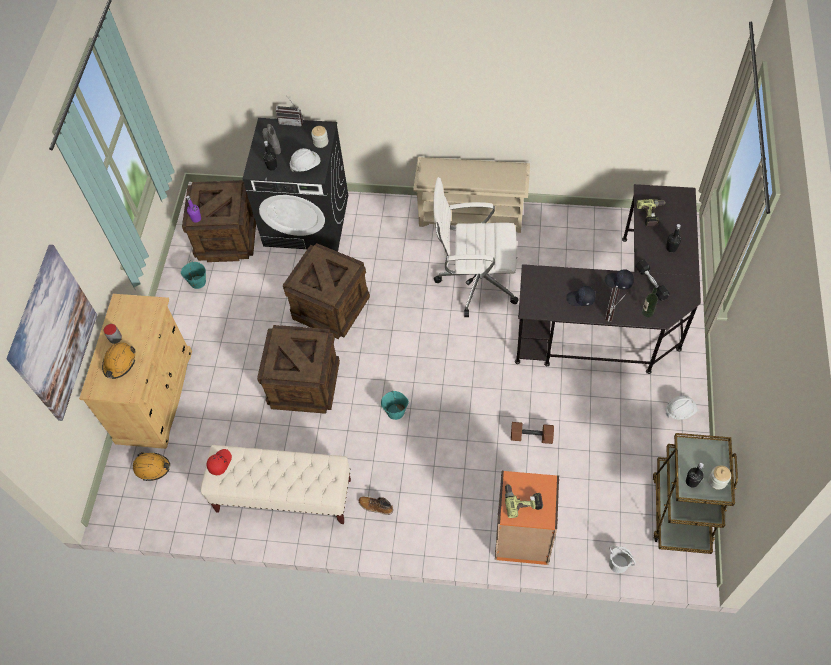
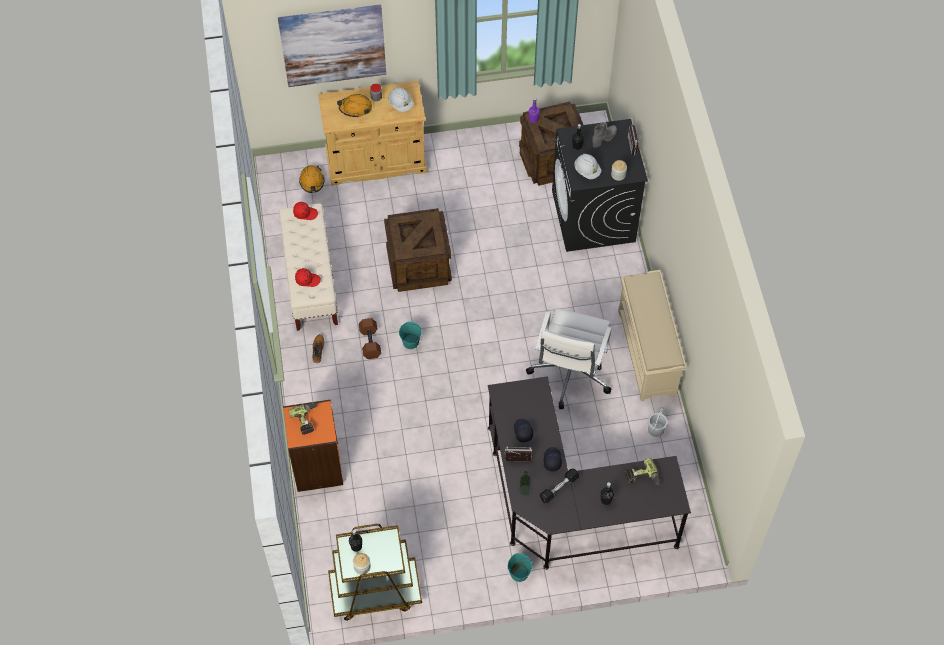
camera: 70 degrees right, 0 degrees up
turquoise bucket [181,260,206,289] -> turquoise bucket moved to [508,553,532,582]
crate [283,243,370,339] -> none
white office chair [433,177,519,317] -> white office chair turned 150 degrees counterclockwise [526,308,612,409]
brown dumbbell [511,422,554,444] -> brown dumbbell moved to [359,318,381,359]
white bucket [609,545,636,573] -> white bucket moved to [648,407,668,437]
white hard hat [666,395,698,420] -> white hard hat moved to [388,87,413,112]
none -> red cap [295,268,321,287]

